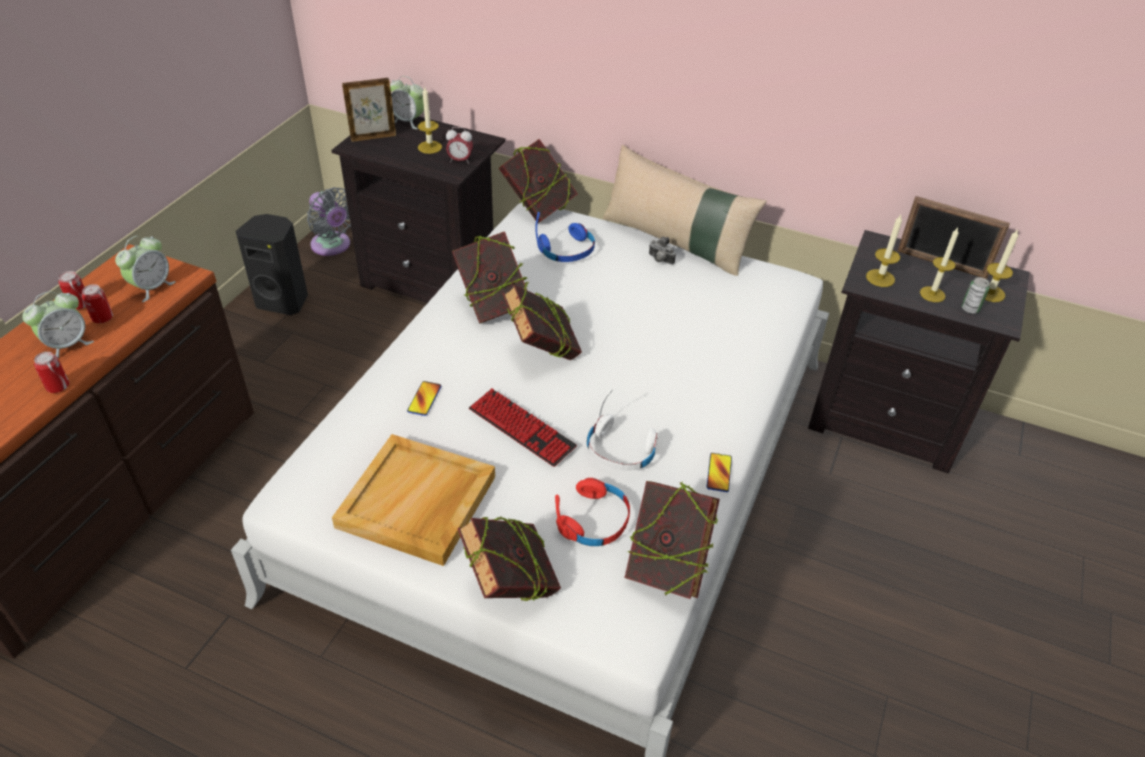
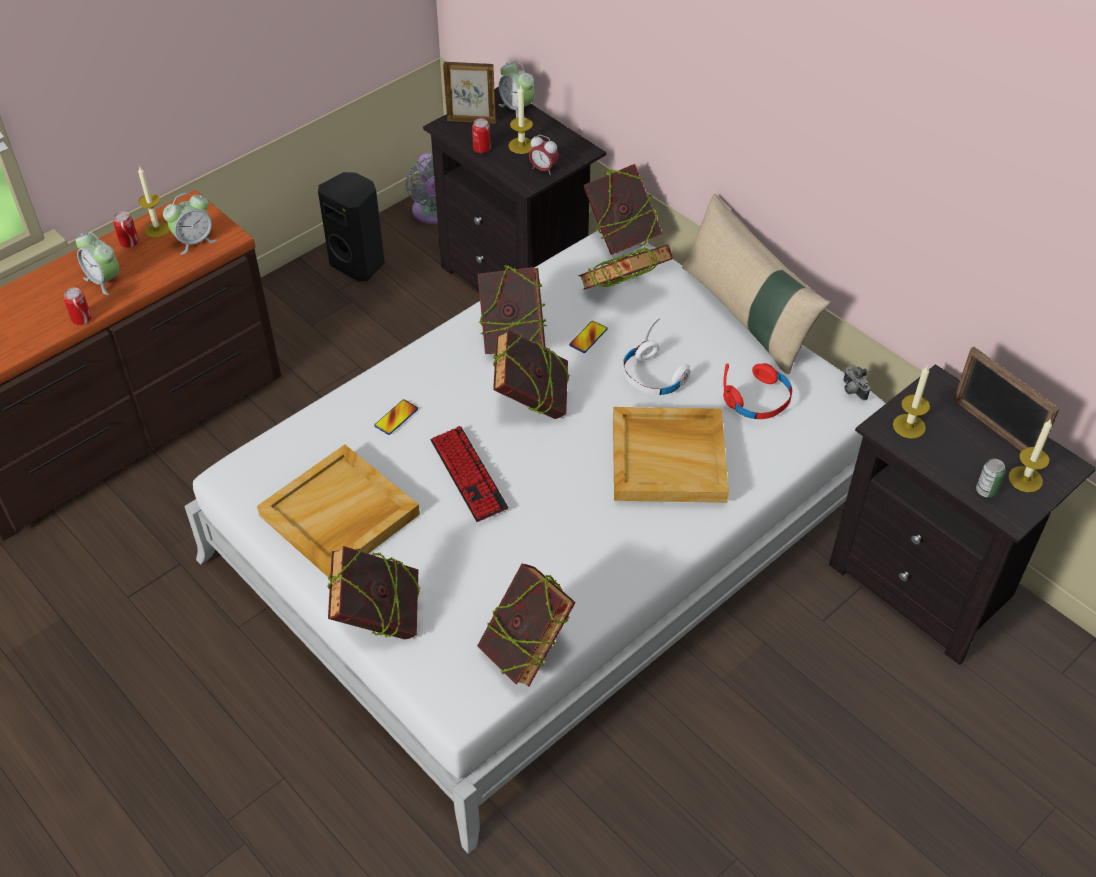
camera: 25 degrees right, 5 degrees up
alarm clock [22,291,94,358] -> alarm clock turned 60 degrees clockwise [76,232,119,295]
can [82,284,113,323] -> can moved to [472,118,491,153]
blue headphones [535,212,595,262] -> book [578,244,673,290]
red headphones [555,478,630,546] -> red headphones moved to [723,363,792,419]
white headphones [587,389,658,471] -> white headphones moved to [623,317,690,395]
camera [649,237,676,265] -> camera moved to [843,366,870,401]
phone [707,453,732,492] -> phone moved to [569,321,608,353]
candle [920,228,959,302] -> candle moved to [138,166,169,238]
none -> beige tray [613,407,729,503]

